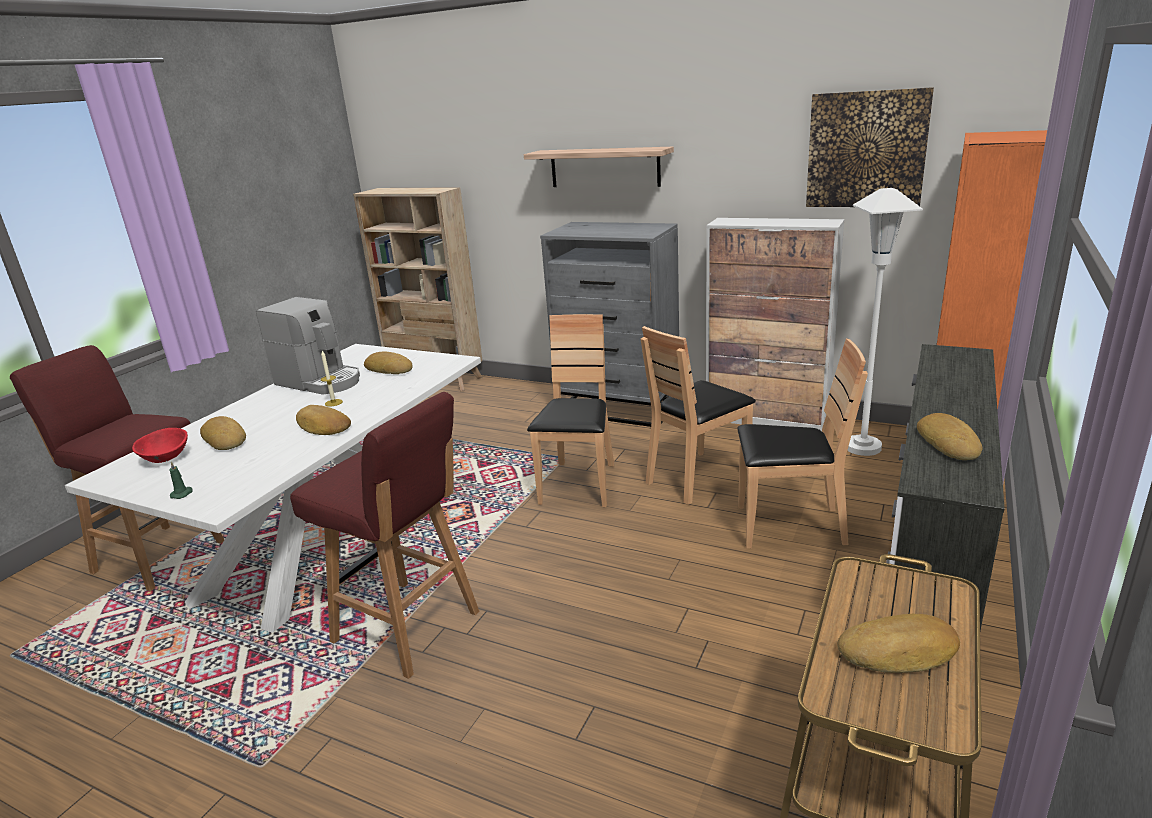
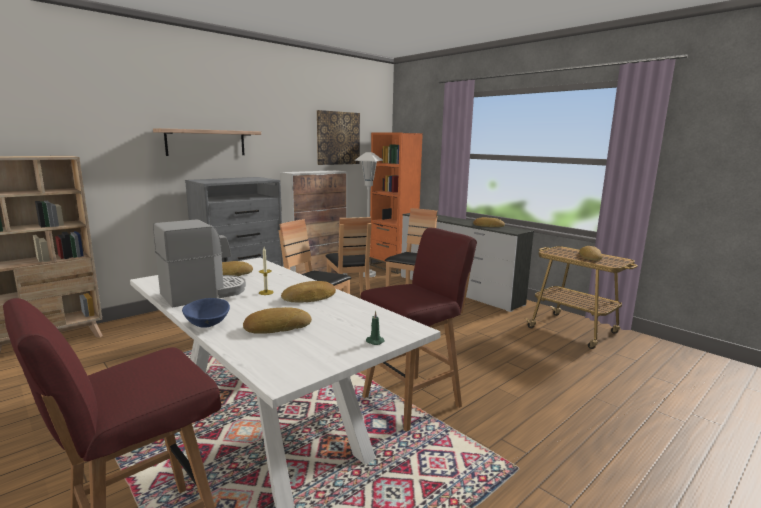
camera: 70 degrees left, 10 degrees down
red bowl [132,428,188,463] -> none
none -> blue bowl [182,298,230,328]

